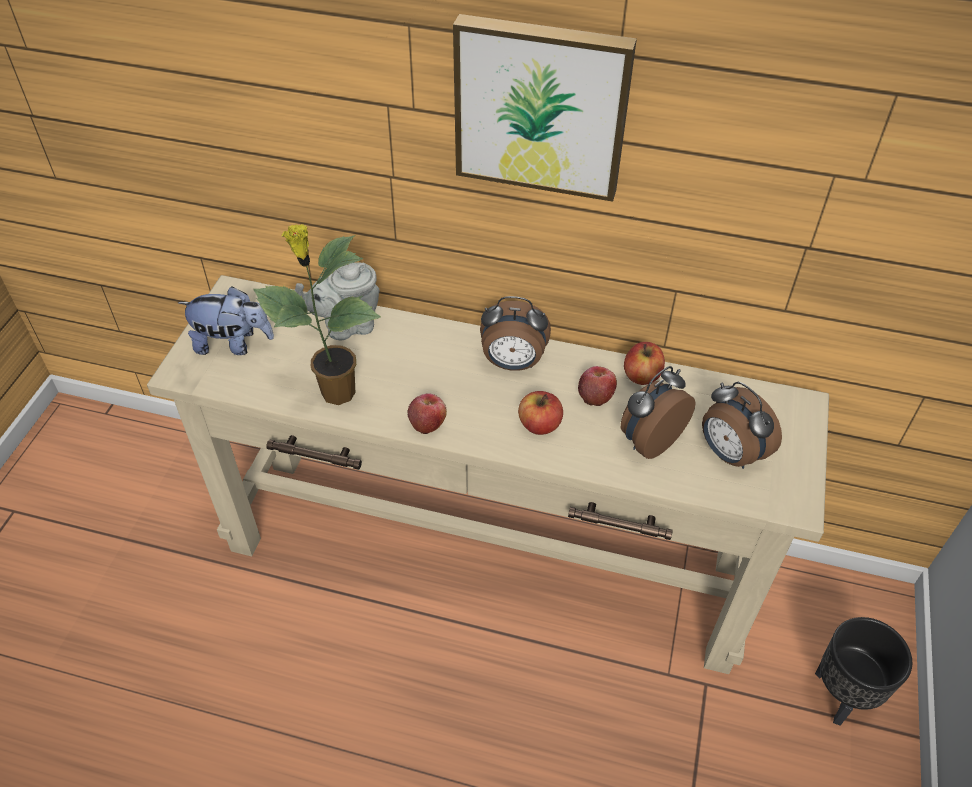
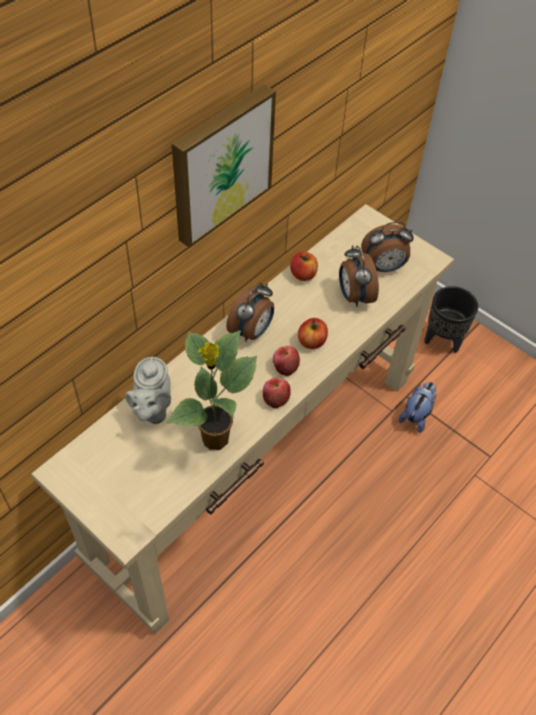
camera: 65 degrees left, 5 degrees up
plush toy [178,286,274,355] -> plush toy moved to [399,382,437,433]
apple [578,366,617,406] -> apple moved to [273,346,300,376]

